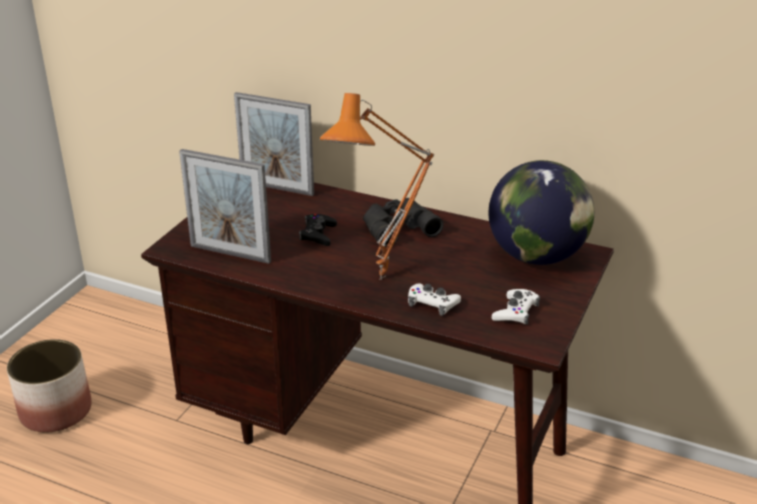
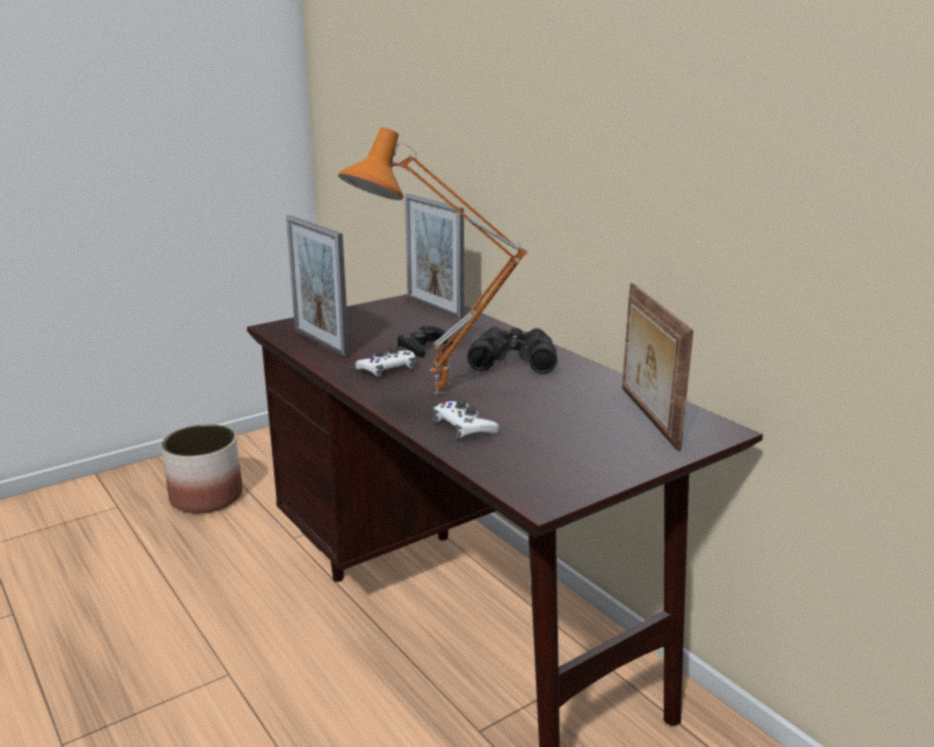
camera: 30 degrees right, 10 degrees down
globe [489,160,594,265] -> picture frame [622,283,694,451]
white game controller [492,289,540,325] -> white game controller moved to [356,347,416,378]

